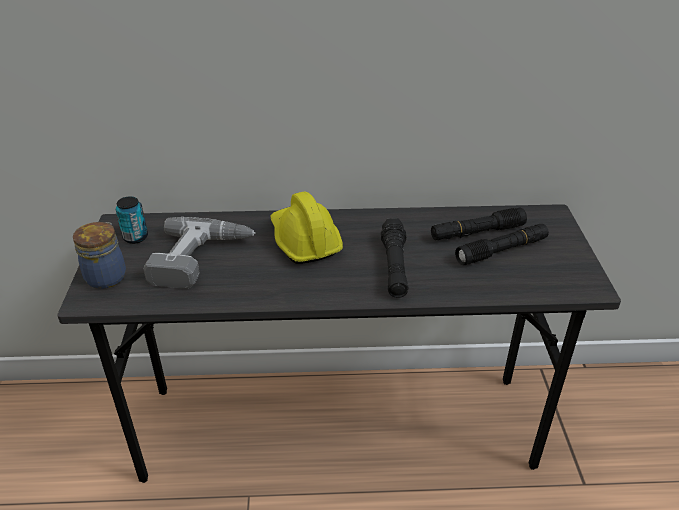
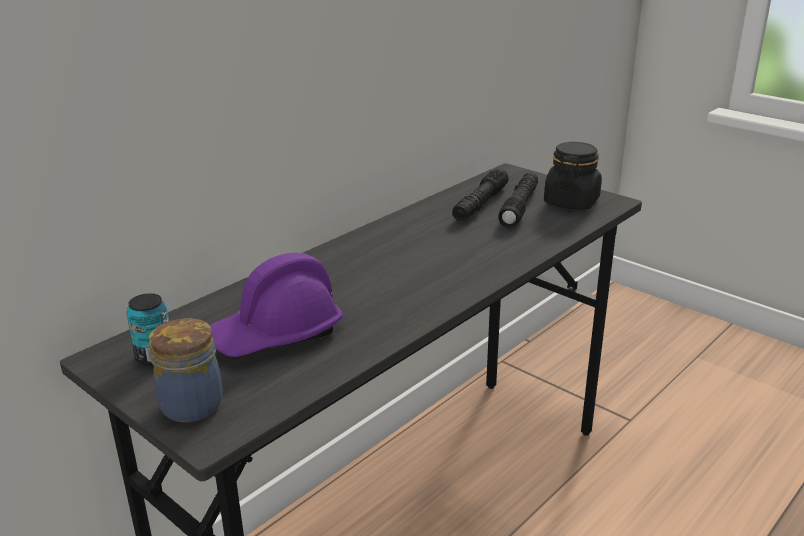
camera: 45 degrees left, 10 degrees down
power drill [143,217,256,288] -> purple hard hat [210,253,343,357]
yellow hard hat [271,191,343,264] -> none
black flashlight [381,218,409,298] -> none
none -> black jar [544,142,602,210]

